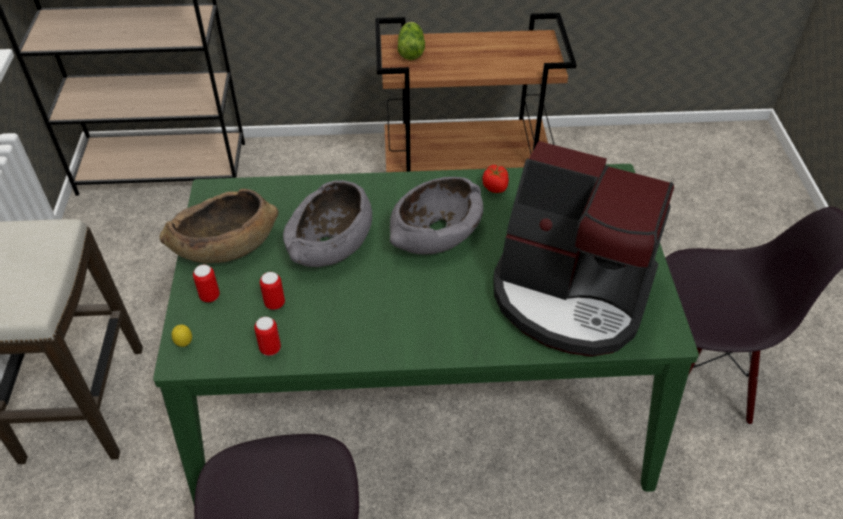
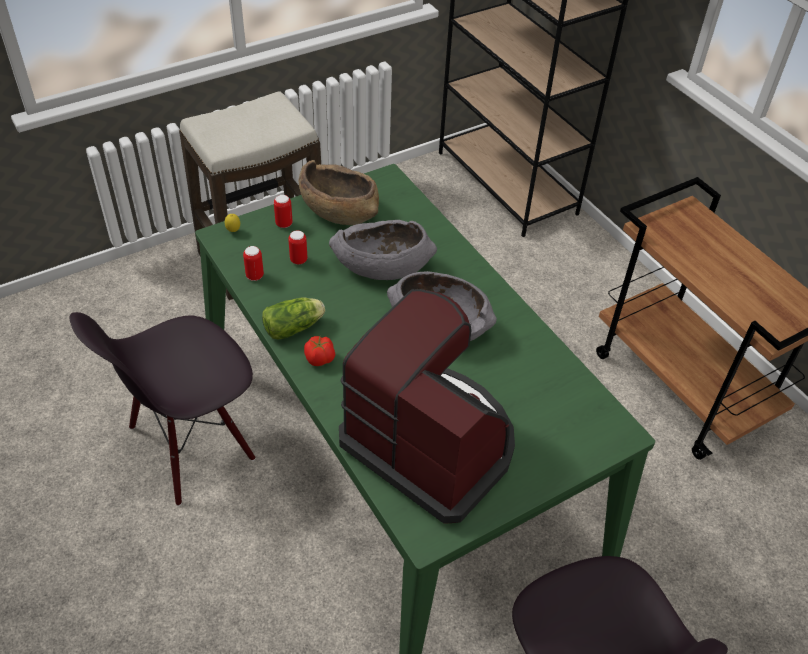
camera: 60 degrees right, 0 degrees up
lettuce [398,22,425,60] -> lettuce moved to [262,298,325,339]
tomato [483,165,509,193] -> tomato moved to [304,336,335,366]
coffee machine [493,141,674,356] -> coffee machine turned 135 degrees clockwise [339,289,515,524]

